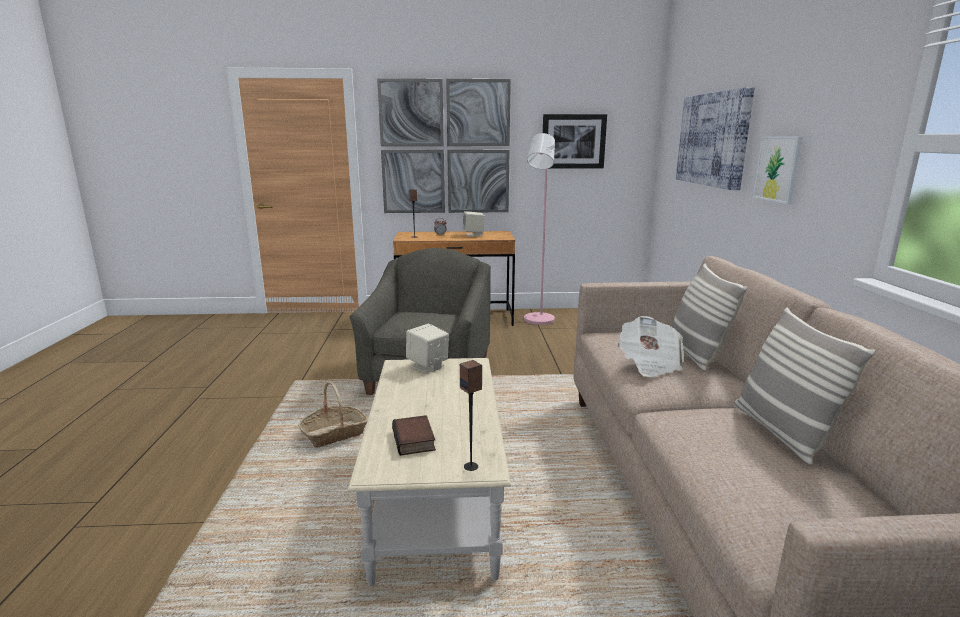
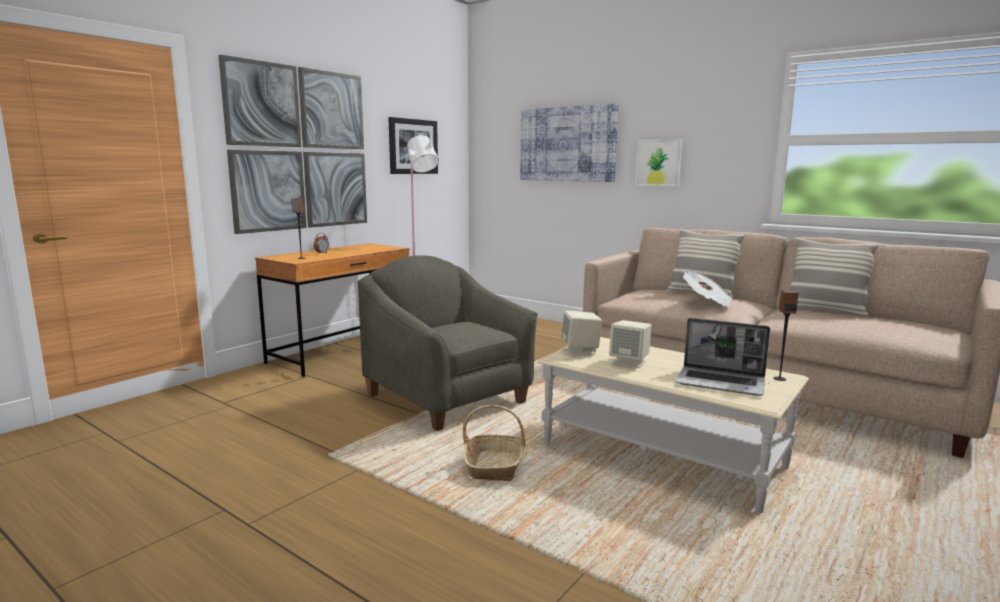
camera: 50 degrees left, 5 degrees down
book [392,415,436,456] -> laptop [676,318,770,396]
beige speaker [463,211,485,237] -> beige speaker moved to [609,320,652,368]

